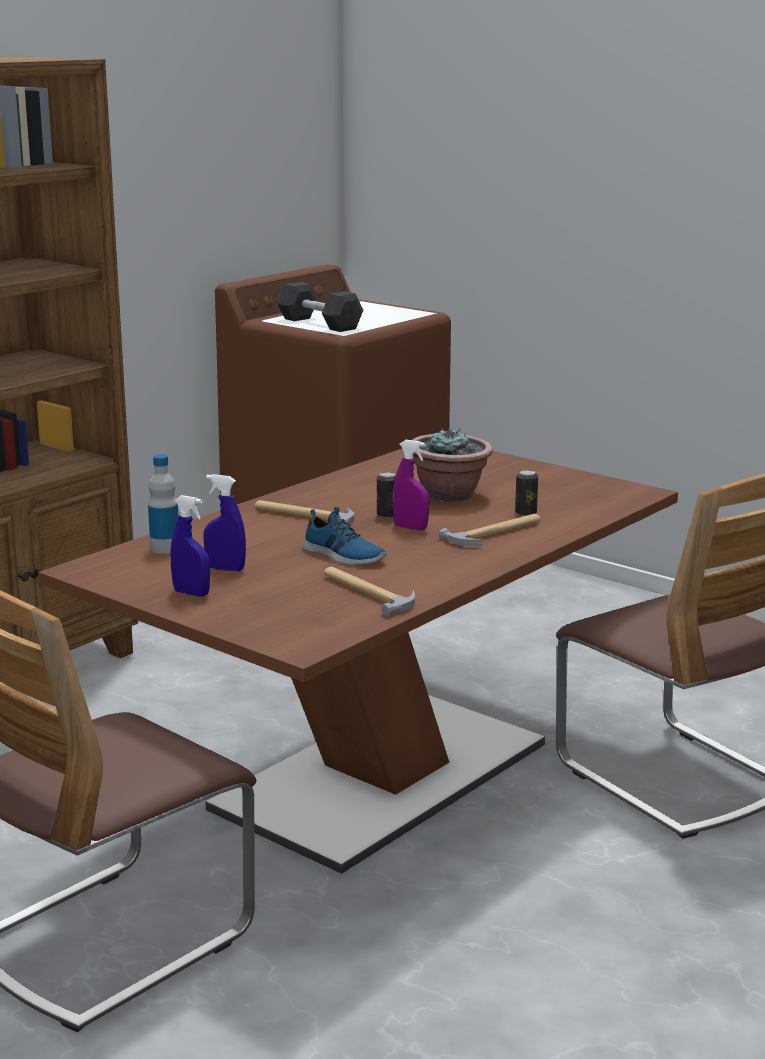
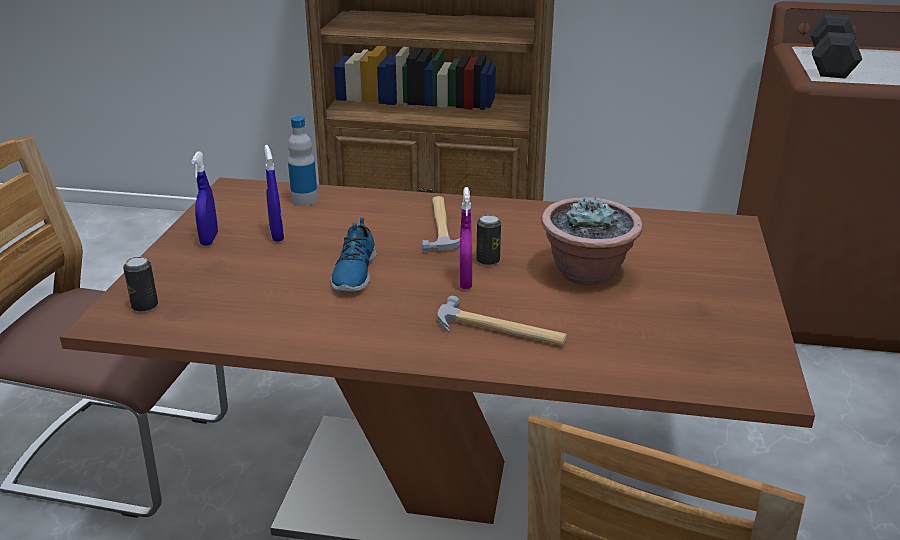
camera: 60 degrees right, 10 degrees up
hammer [324,567,415,616] -> none
can [515,470,538,516] -> can moved to [123,257,158,312]

